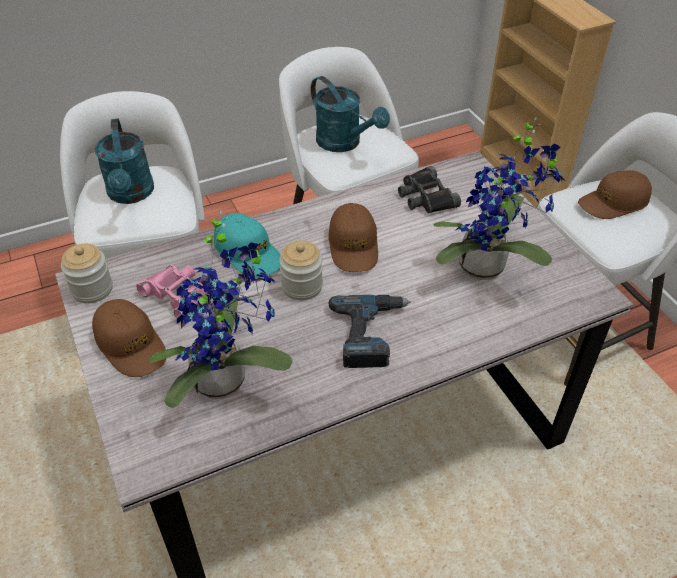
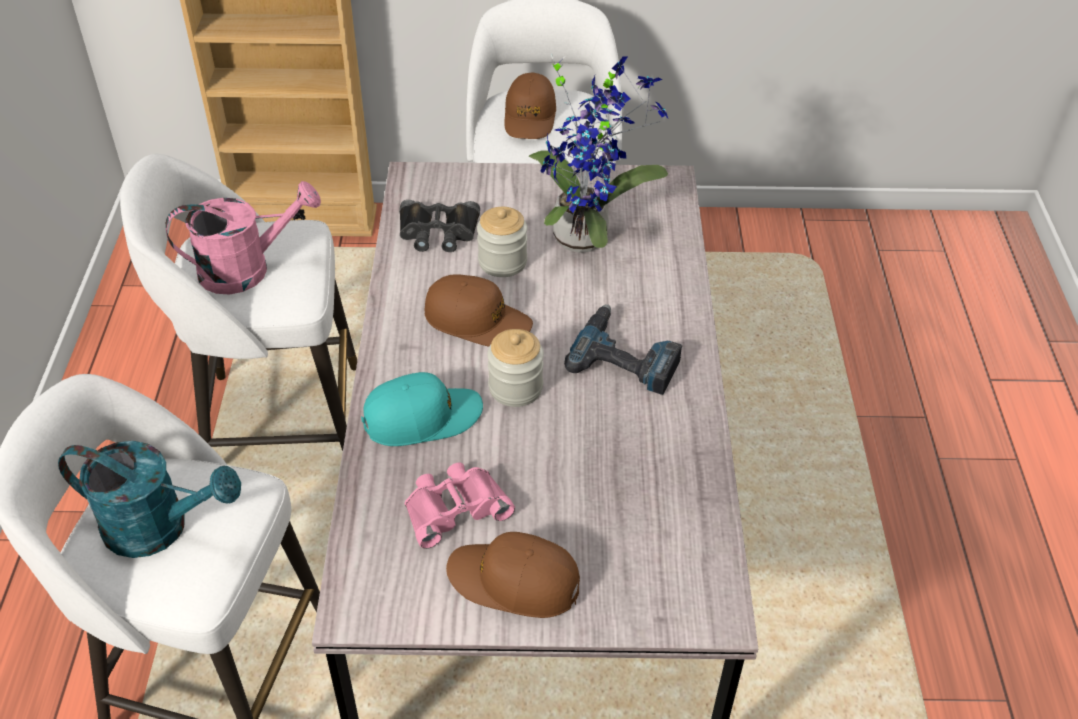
camera: 65 degrees left, 0 degrees up
jar [61,244,113,304] -> jar moved to [477,207,527,277]
brown cap [92,299,166,377] -> brown cap turned 150 degrees counterclockwise [446,532,580,618]
potted plant [149,210,293,408] -> none
turquoise watering can [311,76,390,152] -> pink watering can [166,181,321,294]

